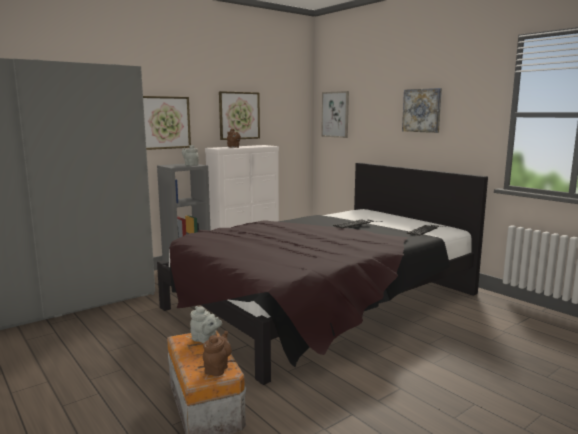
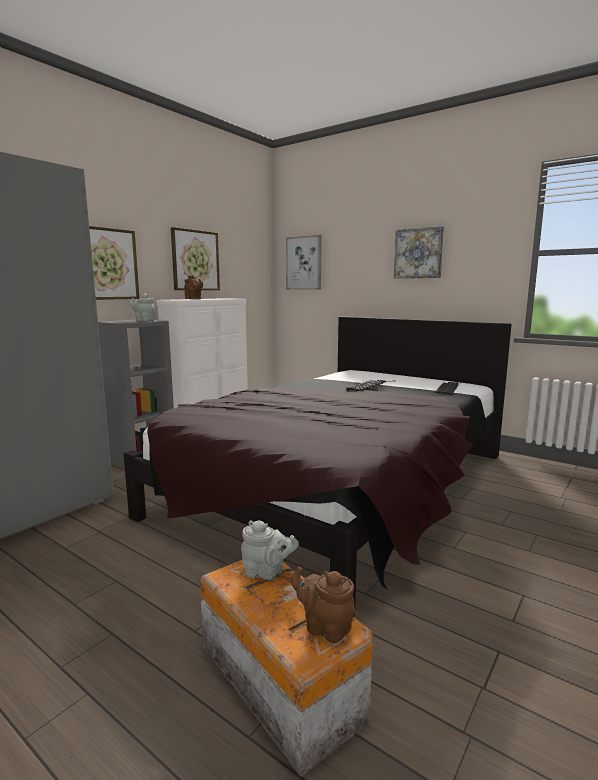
camera: 15 degrees left, 0 degrees up
brown teapot [203,331,232,376] -> brown teapot turned 60 degrees counterclockwise [291,567,355,643]

